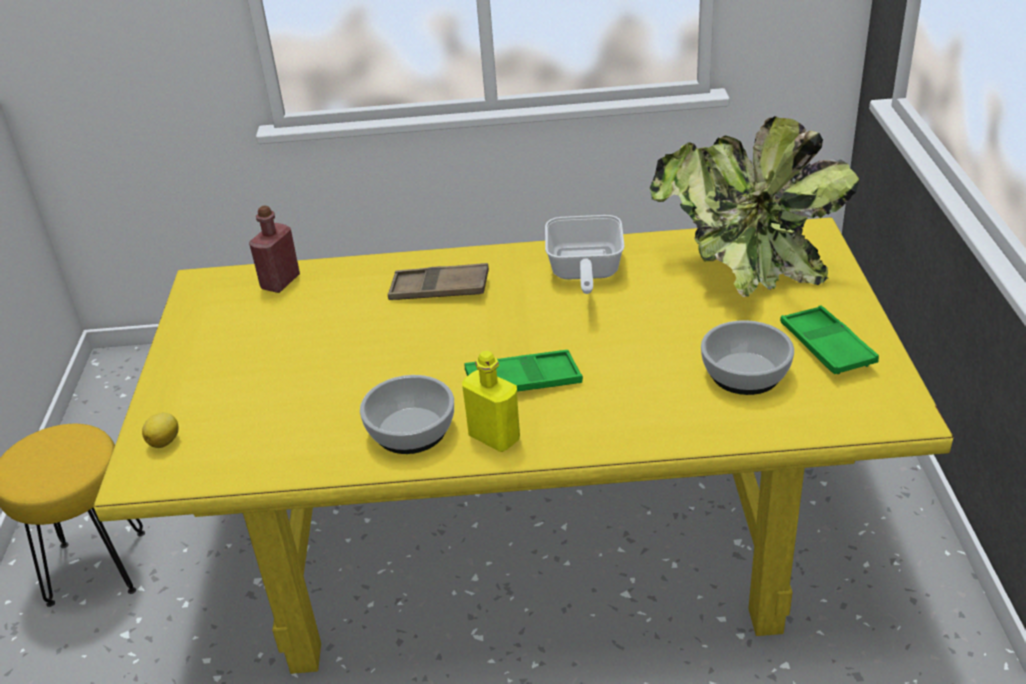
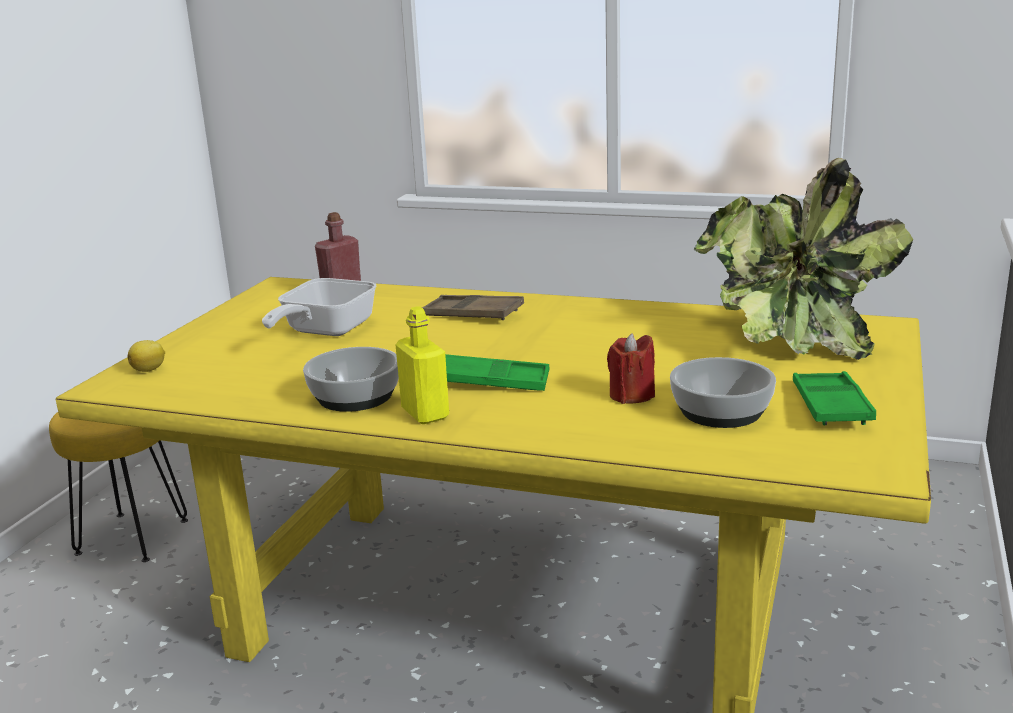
camera: 20 degrees right, 15 degrees down
frying pan [545,215,624,294] -> frying pan moved to [262,278,377,336]
none -> red candle [607,333,655,404]

